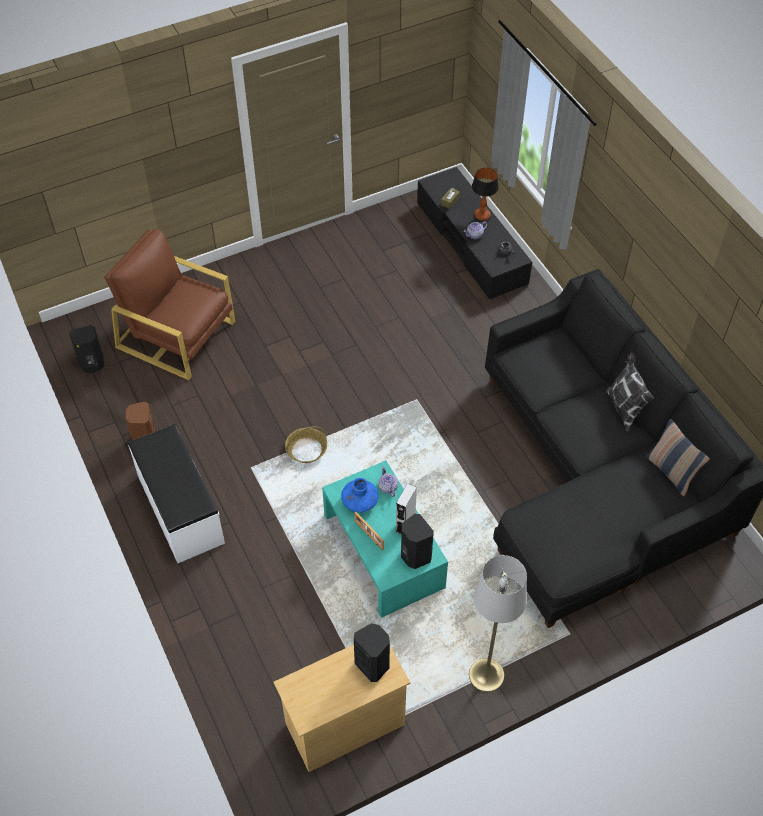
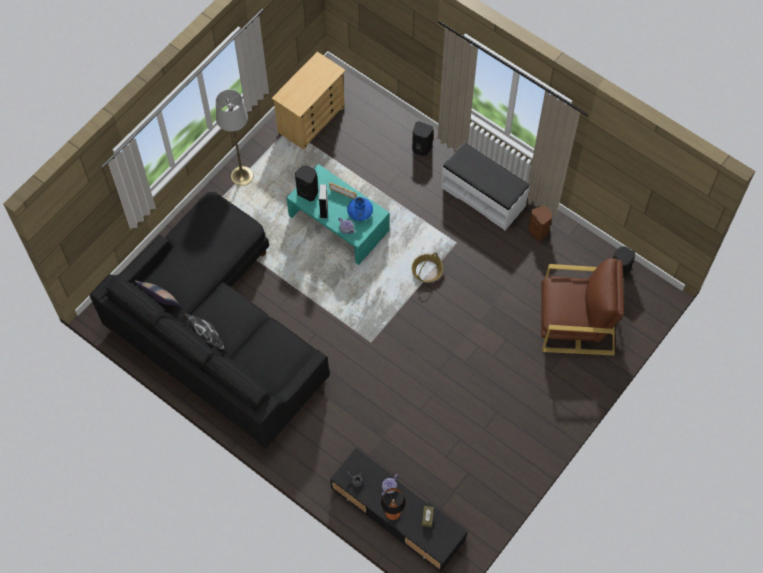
camera: 155 degrees right, 10 degrees up
black speaker [354,623,390,682] -> black speaker moved to [412,121,433,156]

